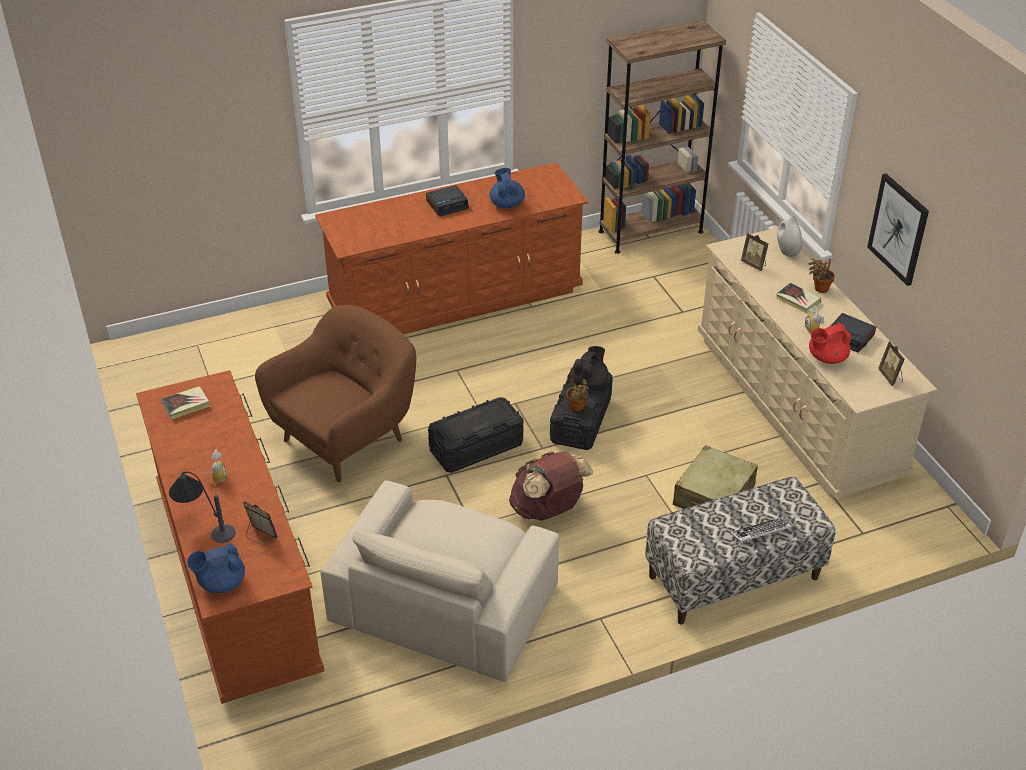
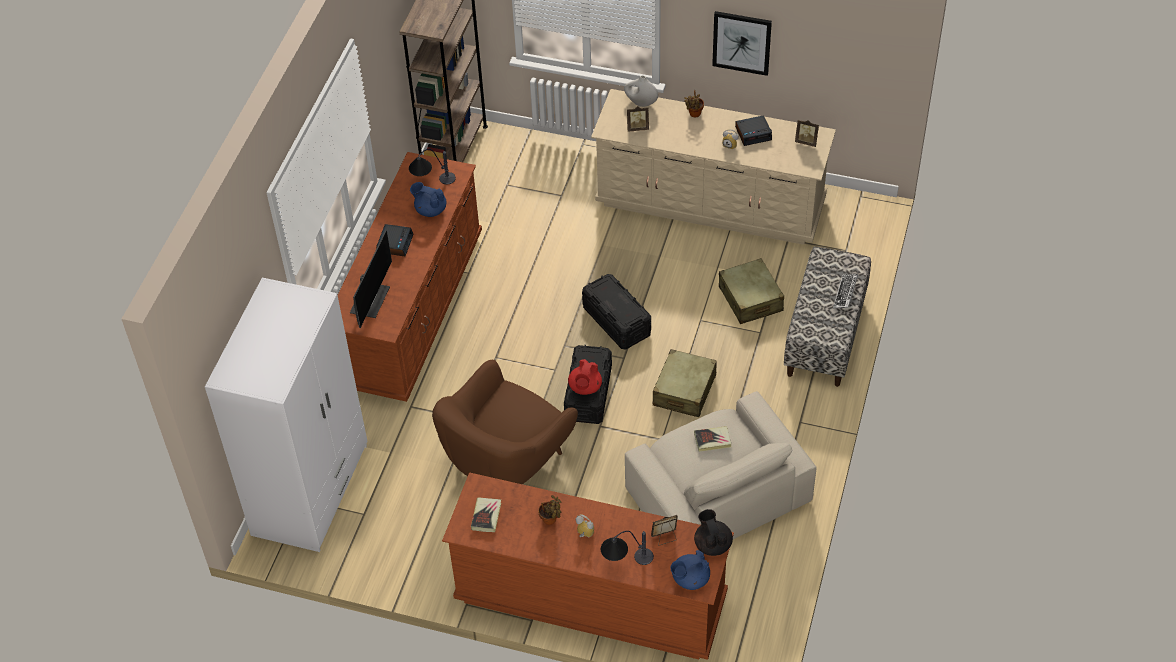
camera: 50 degrees left, 10 degrees up
blue teapot [187,543,245,593] -> blue teapot turned 45 degrees clockwise [670,550,710,590]
brown armchair [255,305,416,482] -> brown armchair turned 135 degrees counterclockwise [432,360,578,484]
brown backpack [509,452,593,521] -> beige suitcase [653,349,717,417]
potted plant [566,379,589,411] -> potted plant moved to [538,495,562,525]
black teapot [570,346,609,389] -> black teapot moved to [694,509,733,556]
book [776,283,821,314] -> book moved to [694,426,731,452]
red teapot [809,323,851,364] -> red teapot moved to [568,359,602,395]
none -> white wardrobe [205,278,367,552]
none -> monitor [350,230,392,328]
none -> table lamp [409,149,456,185]

